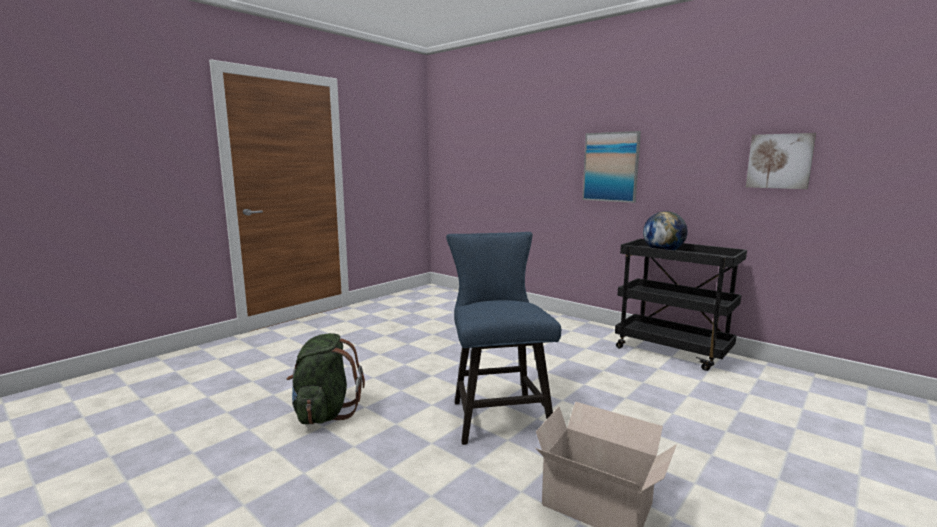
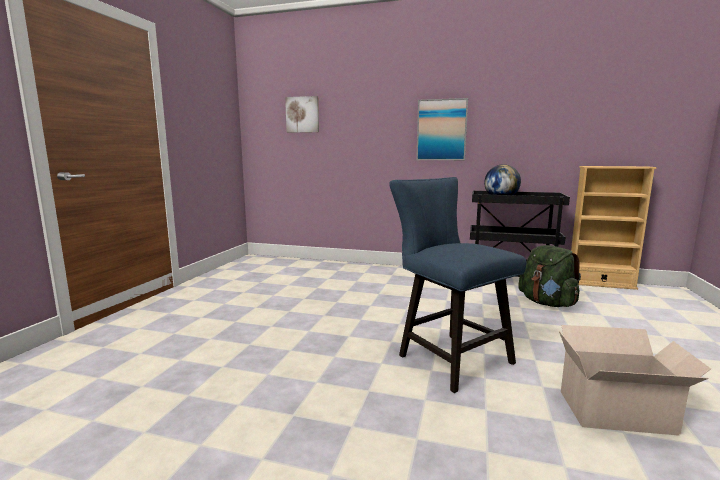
camera: 25 degrees left, 0 degrees up
green backpack [287,333,365,424] -> green backpack moved to [518,245,581,307]
picture [746,133,816,189] -> picture moved to [285,96,319,133]
none -> beige bookcase [571,166,656,290]

